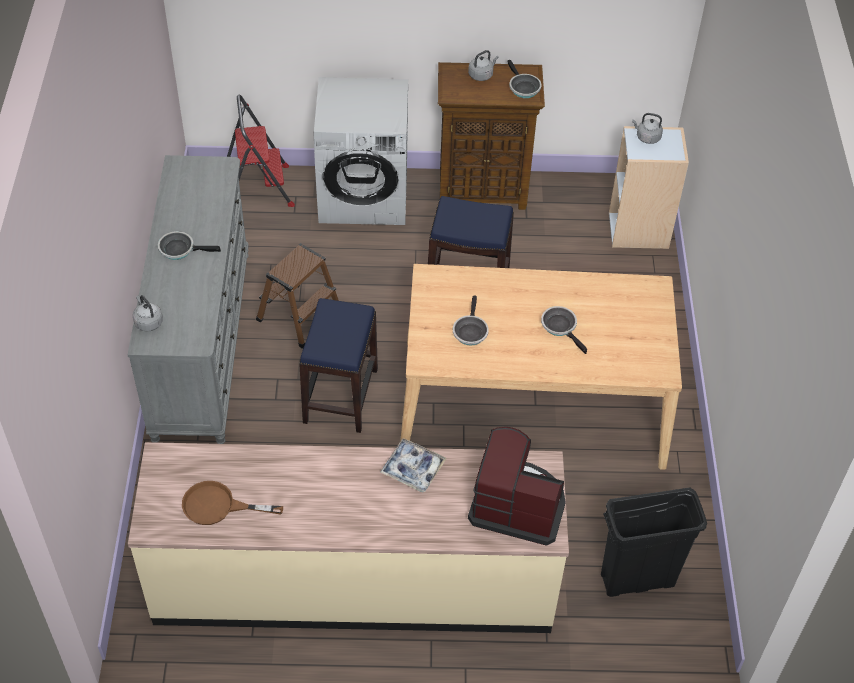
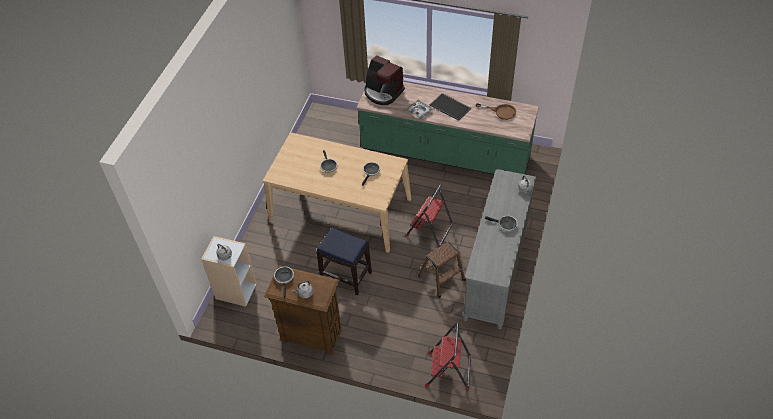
camera: 160 degrees left, 0 degrees up
beige counter [128,442,569,633] -> green counter [356,82,539,174]
stool [299,298,378,433] -> red step ladder [405,184,453,248]
white washing machine [314,77,408,225] -> none
black trash can [601,488,707,597] -> none
none -> tray [429,93,471,121]

